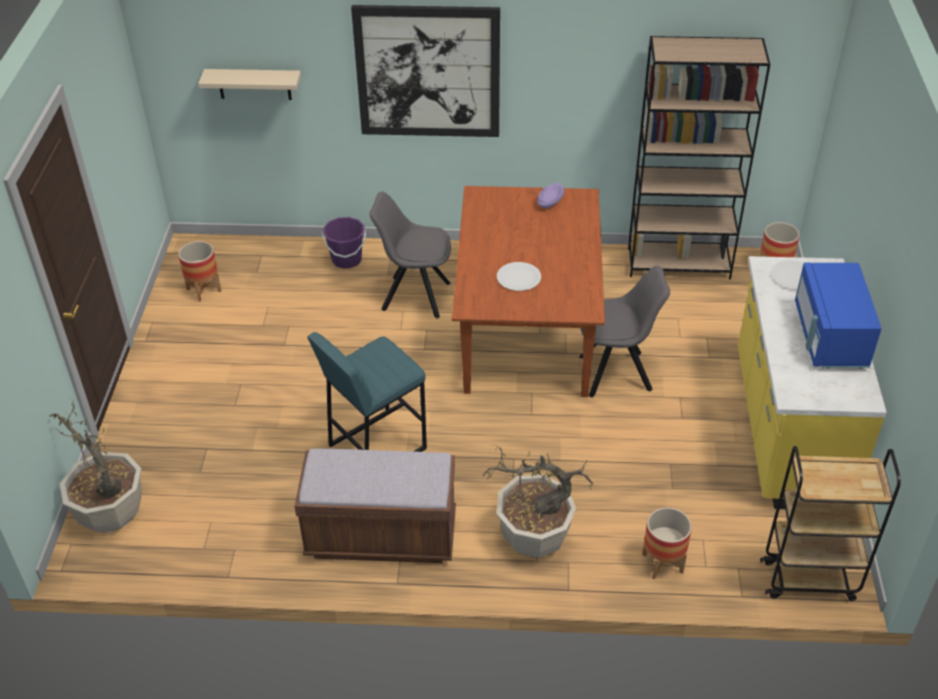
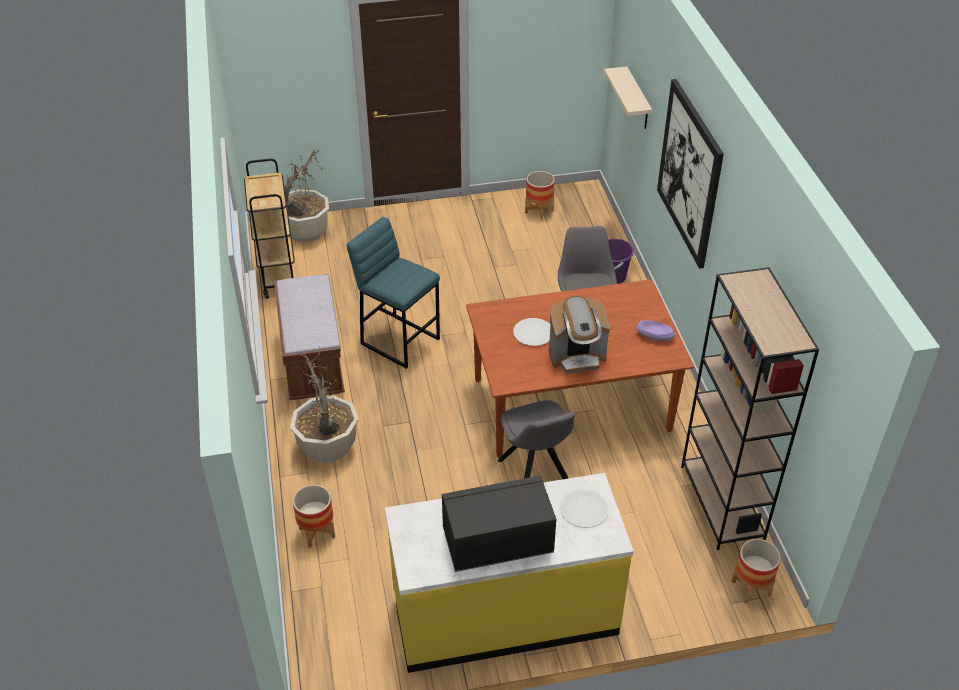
camera: 75 degrees right, 0 degrees up
brown cart [760,446,901,601] -> brown cart moved to [244,158,295,299]
blue microwave [795,263,882,369] -> black microwave [442,476,556,572]
none -> coffee machine [549,296,610,374]

